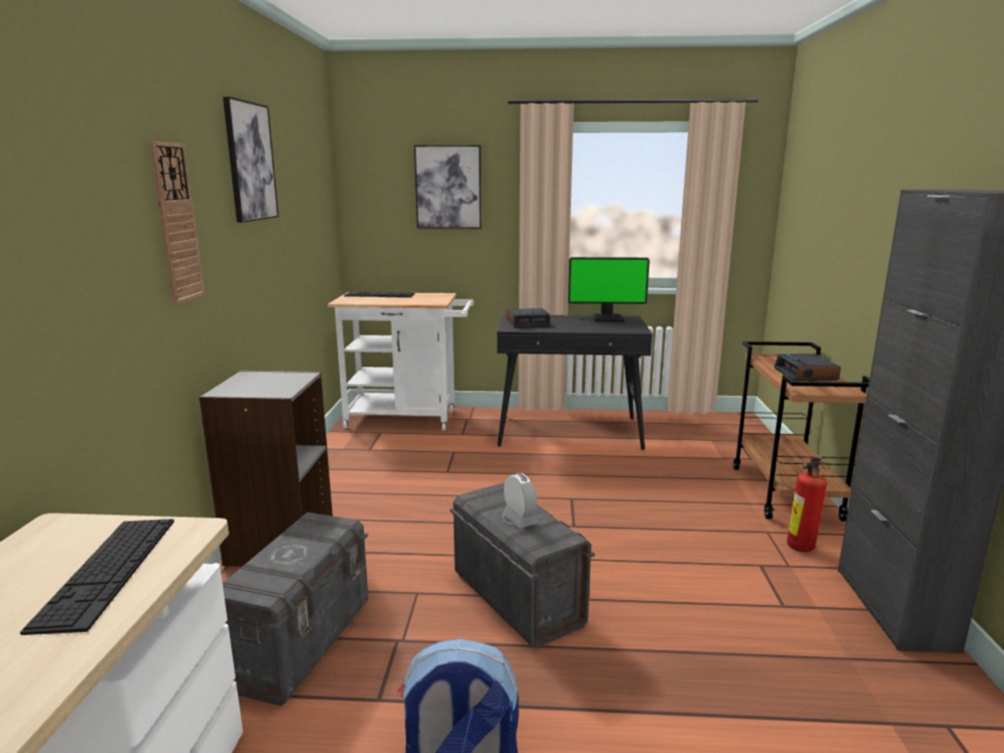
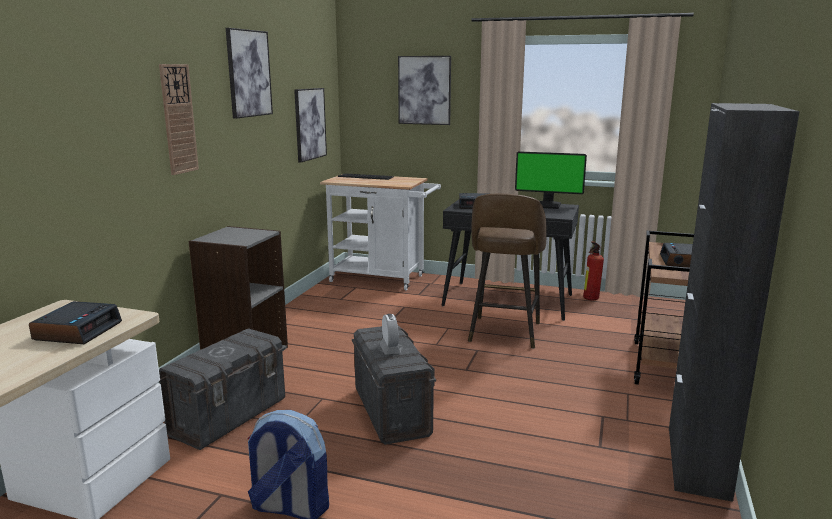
camera: 15 degrees right, 0 degrees up
keyboard [20,519,174,635] -> alarm clock [29,301,122,344]
fire extinguisher [787,456,830,552] -> fire extinguisher moved to [583,241,604,301]
none -> picture [294,88,327,163]
none -> brown stool [468,193,547,349]

